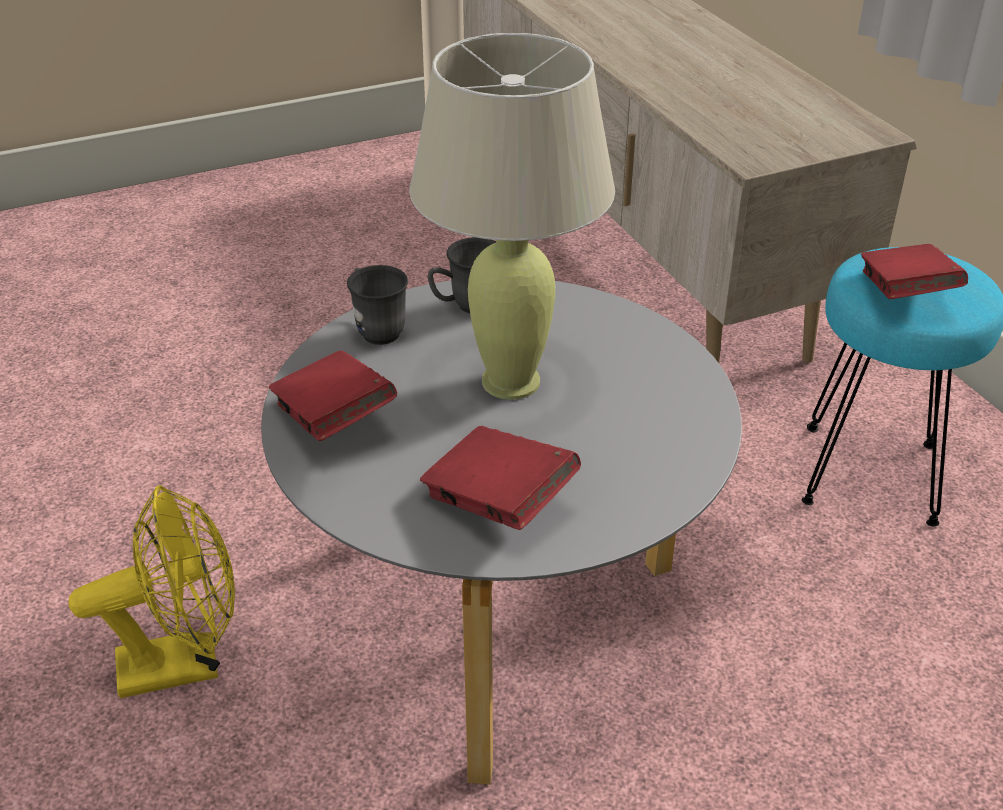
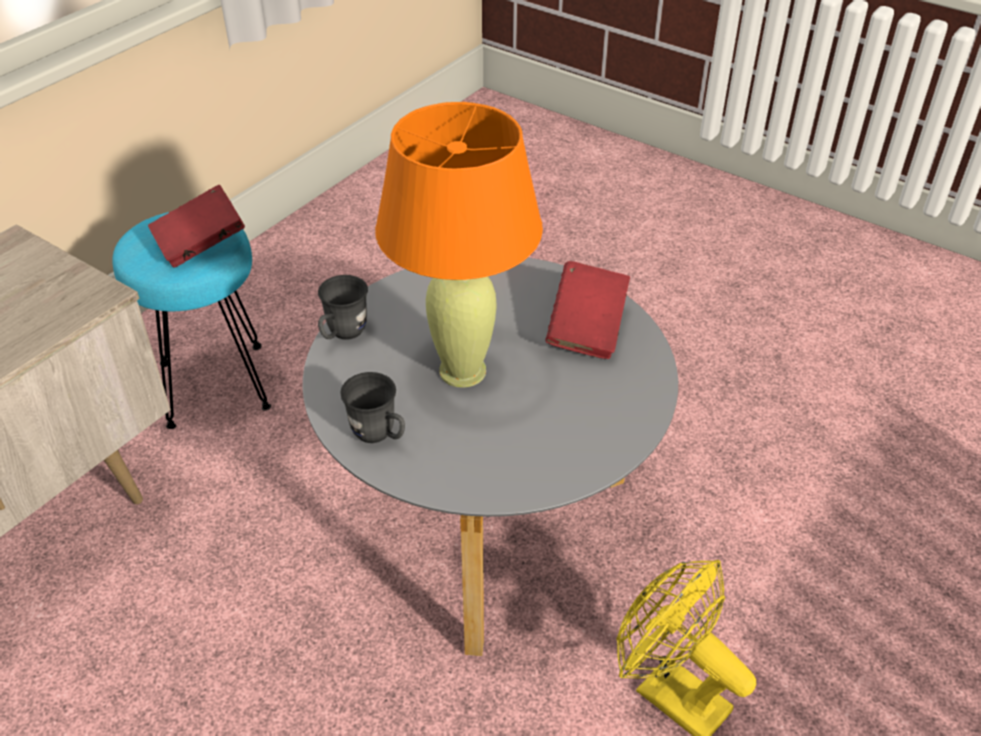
camera: 120 degrees left, 5 degrees up
red book [269,351,397,441] -> none
grey mug [347,265,408,345] -> grey mug moved to [318,275,368,340]
beige table lamp [409,33,615,400] -> orange table lamp [375,102,543,388]

